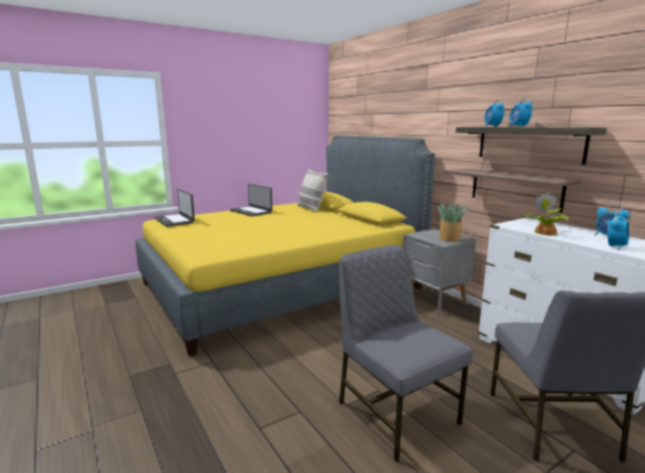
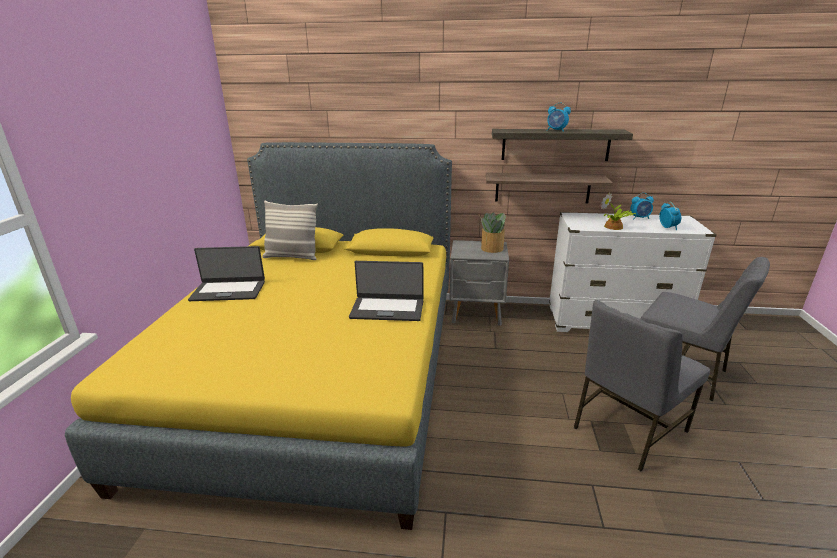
camera: 50 degrees left, 10 degrees up
laptop [154,189,195,227] -> laptop moved to [349,261,424,321]
grey chair [339,245,473,463] -> grey chair turned 45 degrees counterclockwise [574,300,710,471]
alarm clock [484,100,505,127] -> none

